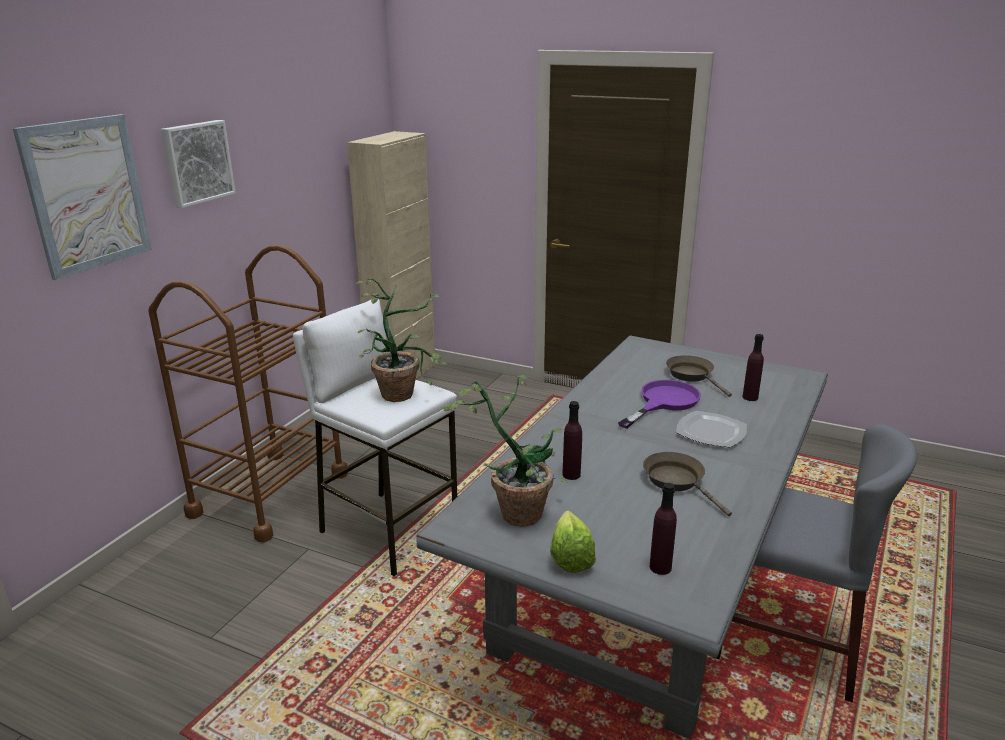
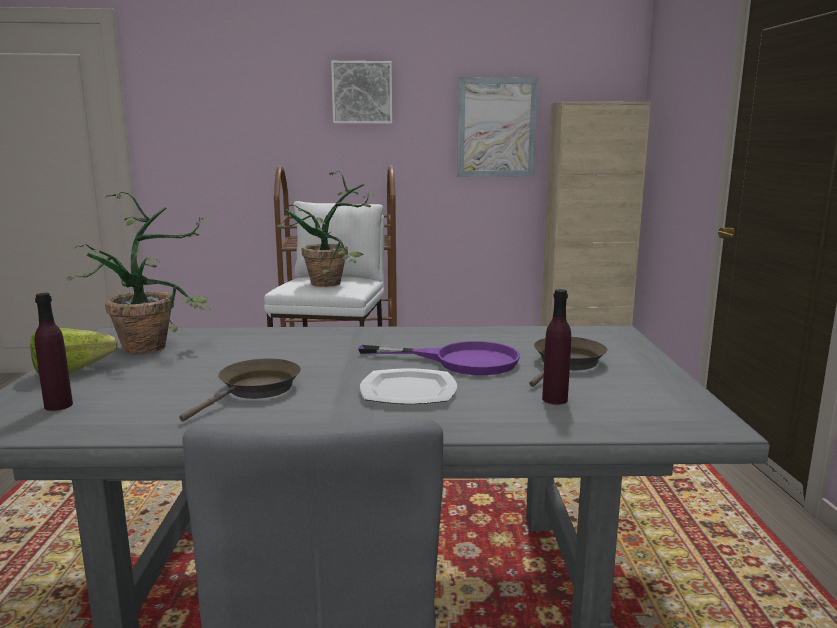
camera: 60 degrees right, 10 degrees down
picture [13,114,152,280] -> picture moved to [457,77,538,177]
purple bottle [562,401,582,480] -> none

